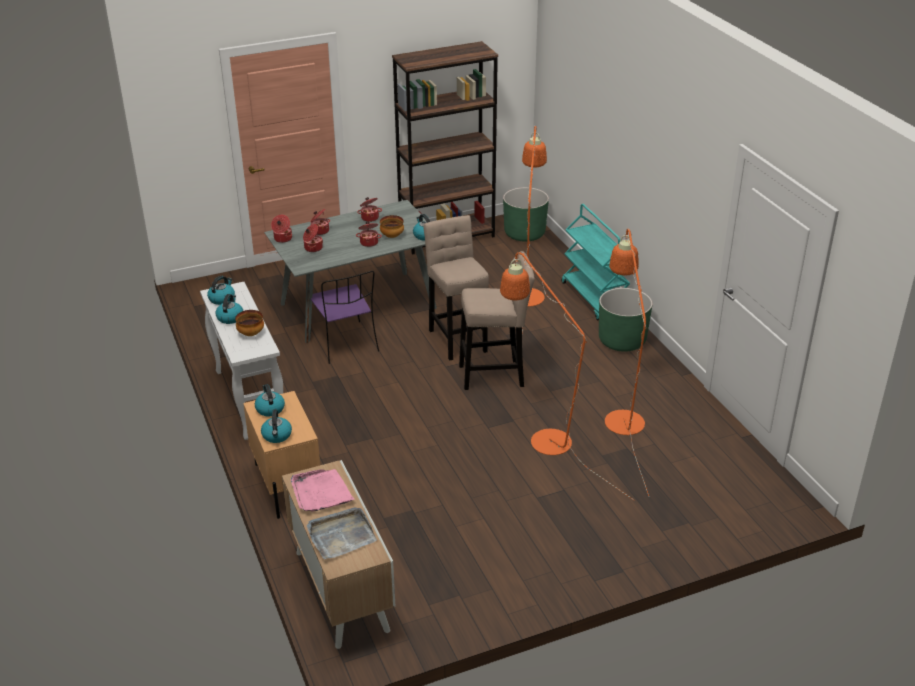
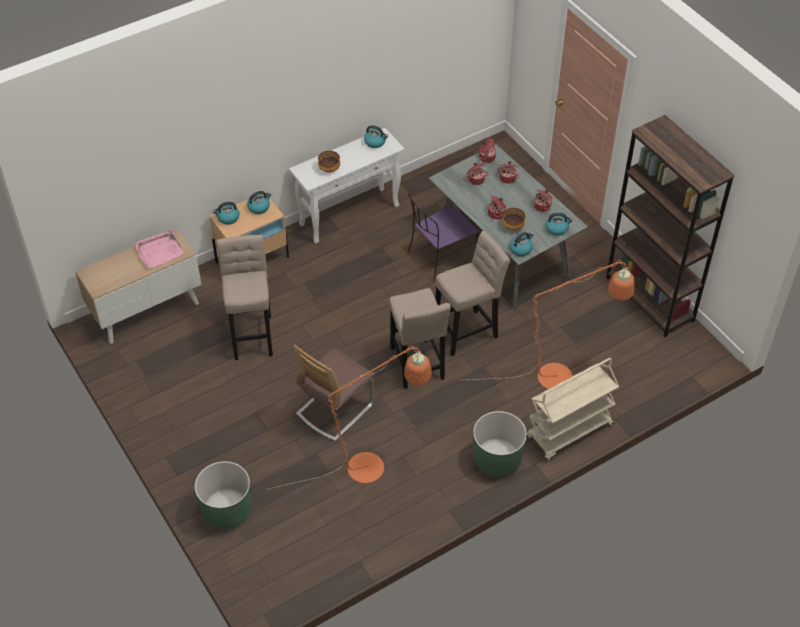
camera: 80 degrees right, 15 degrees up
kettle [215,294,243,324] -> kettle moved to [545,213,573,236]
grey tray [307,507,377,559] -> none
orange floor lamp [500,252,635,501] -> chair [293,344,375,441]
green planter [503,187,549,242] -> green planter moved to [195,461,252,529]
turquoise cart [562,204,630,320] -> beige cart [527,358,619,461]
none -> beige stool [216,235,273,360]

